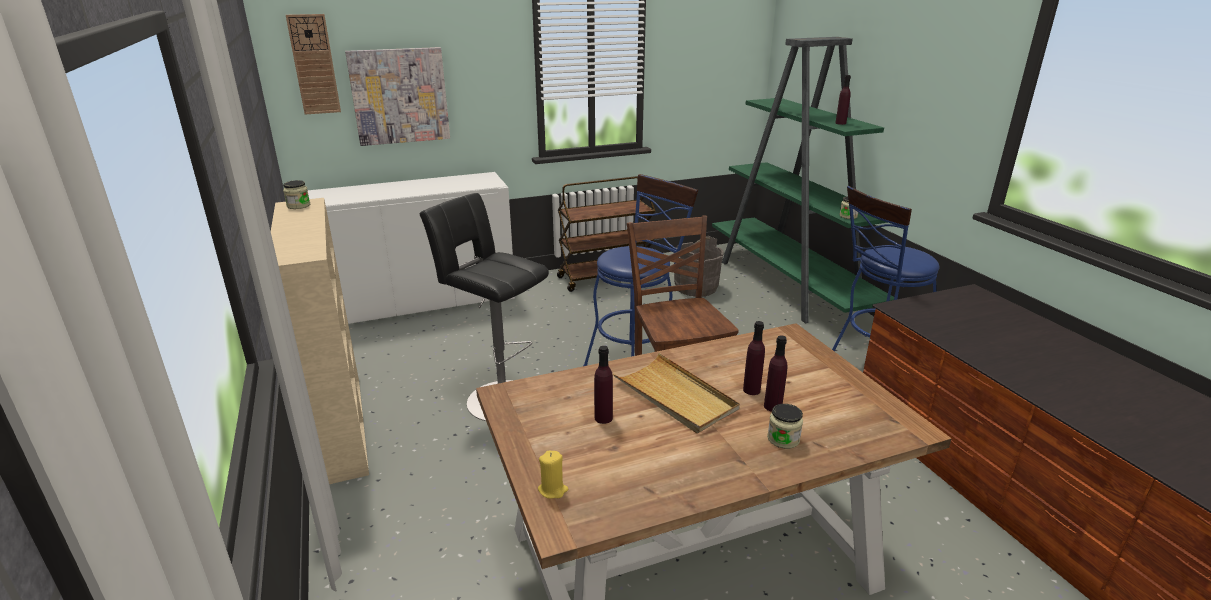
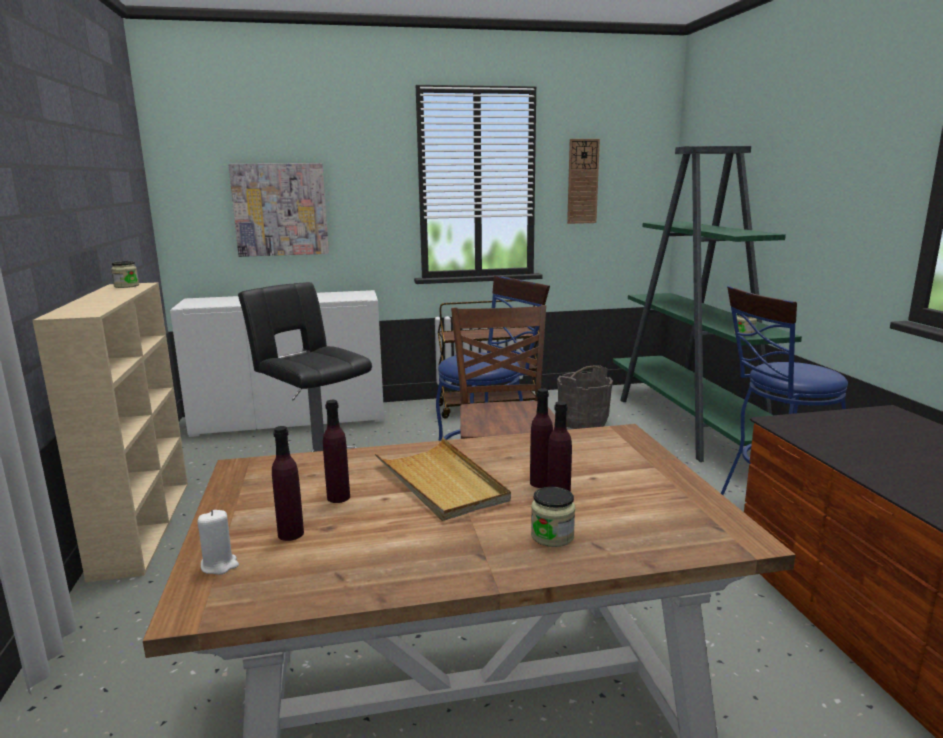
camera: 10 degrees right, 10 degrees down
wall clock [286,14,341,114] -> wall clock moved to [567,139,600,224]
yellow candle [538,451,568,499] -> white candle [197,510,239,575]
purple bottle [836,75,851,125] -> purple bottle moved to [272,426,304,541]

